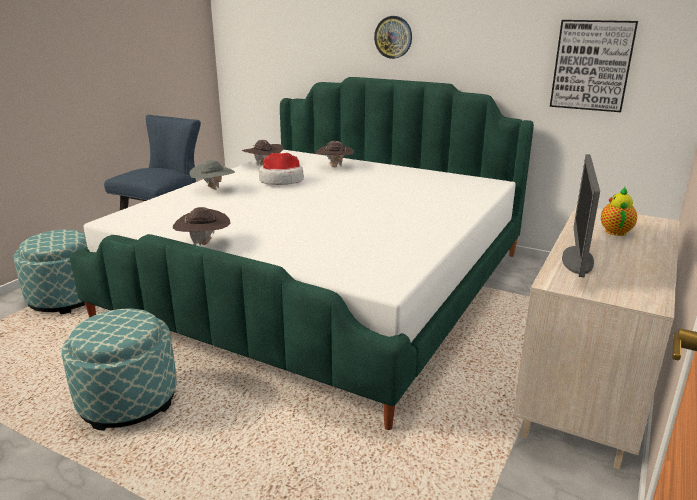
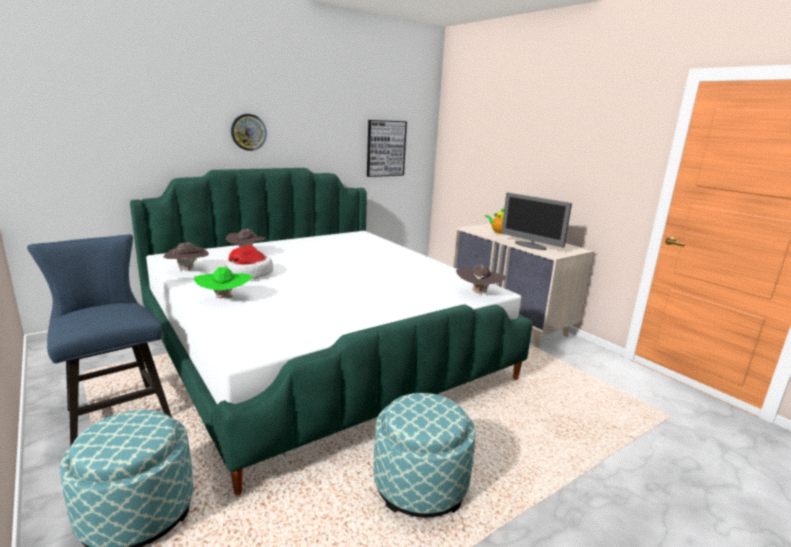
camera: 65 degrees left, 5 degrees down
brown hat [173,207,231,246] -> brown hat moved to [456,264,506,296]
grey hat [190,160,235,190] -> green hat [194,267,253,298]

